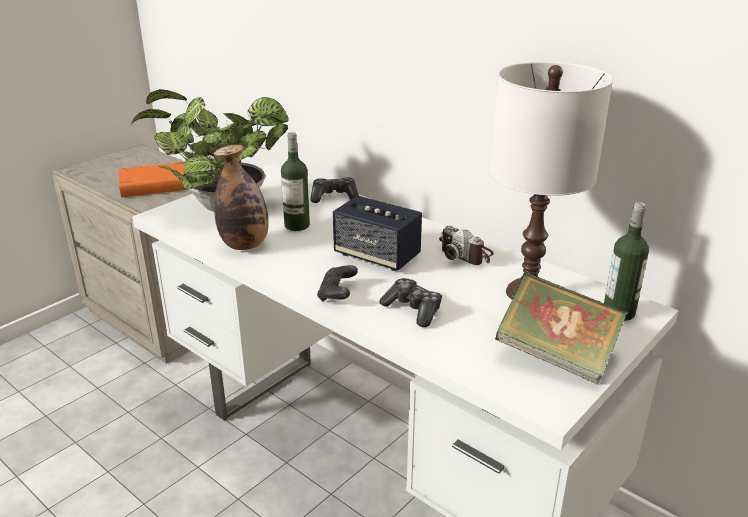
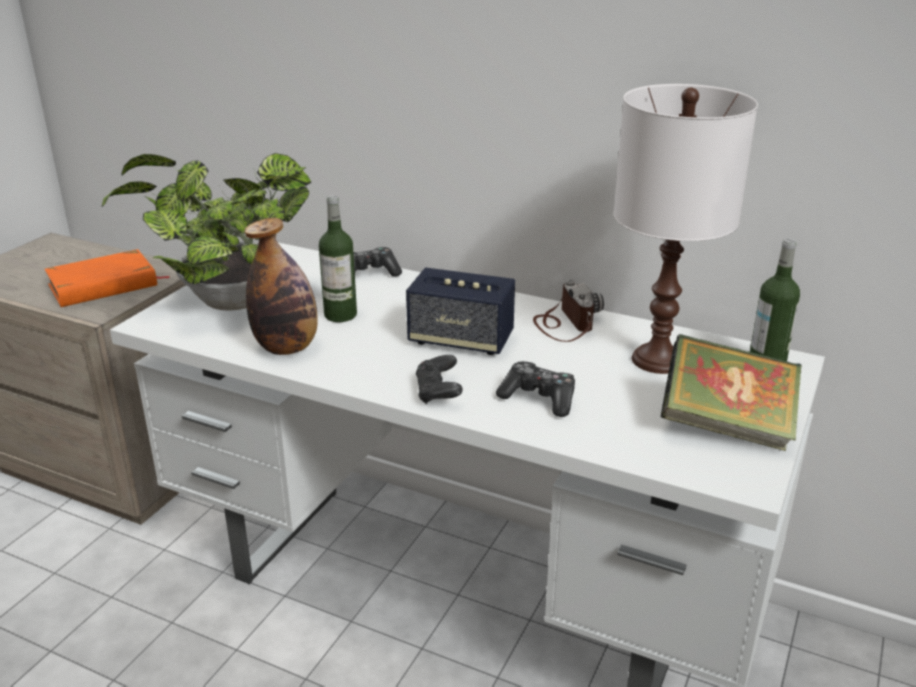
camera: 15 degrees left, 0 degrees up
camera [439,226,494,265] -> camera turned 135 degrees counterclockwise [533,280,604,342]

